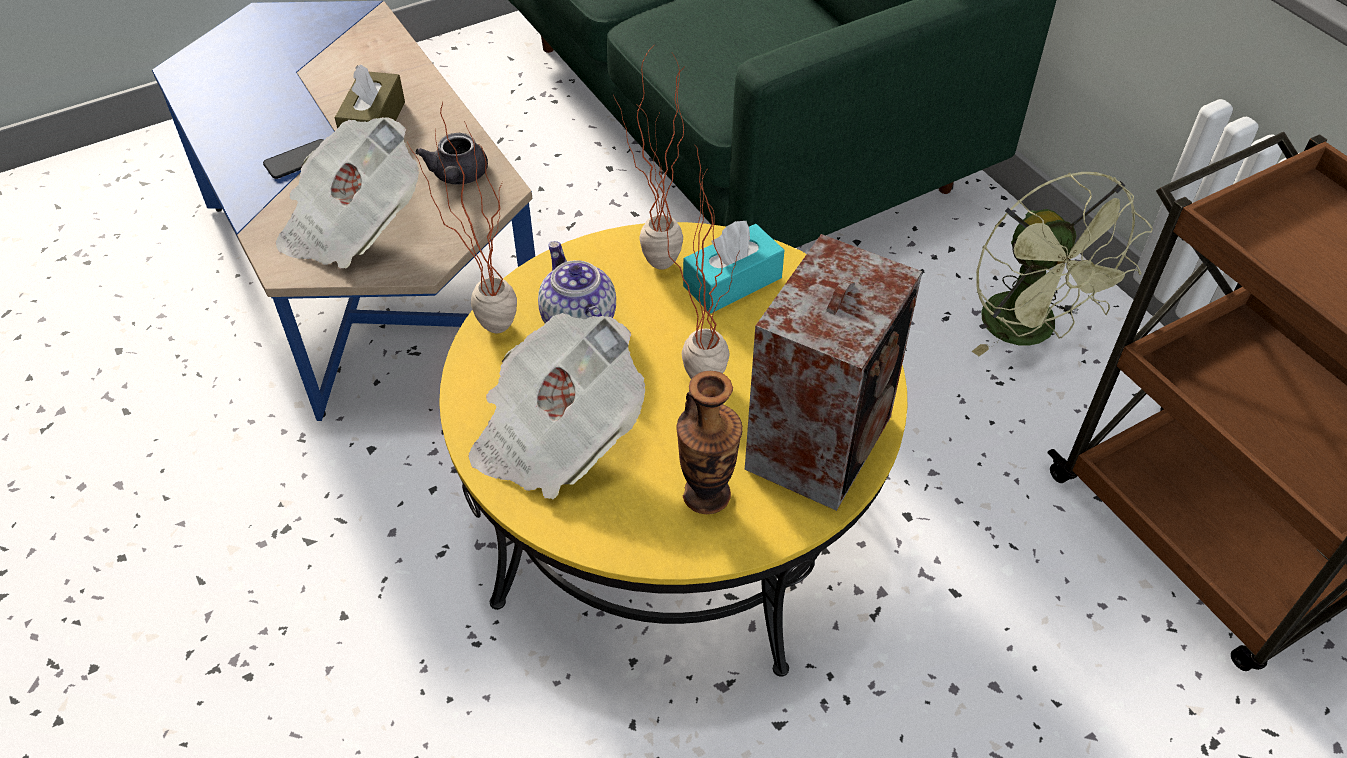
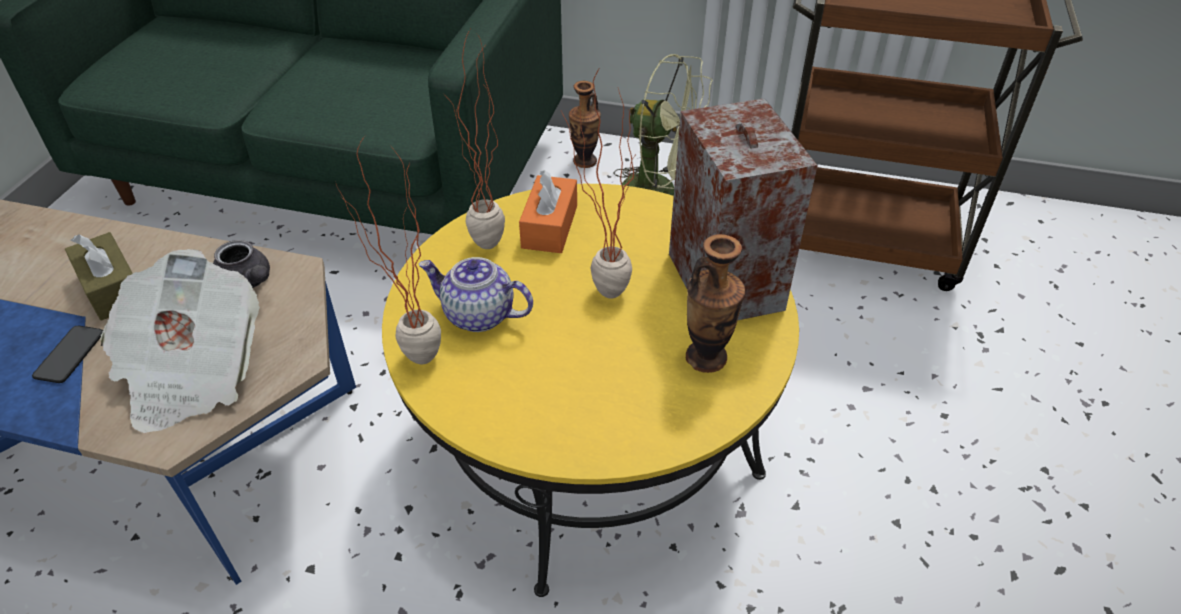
camera: 45 degrees left, 5 degrees down
newspaper [468,313,645,499] -> none
turquoise tissue box [683,221,784,314] -> orange tissue box [519,170,577,253]
none -> vase [569,81,601,168]

